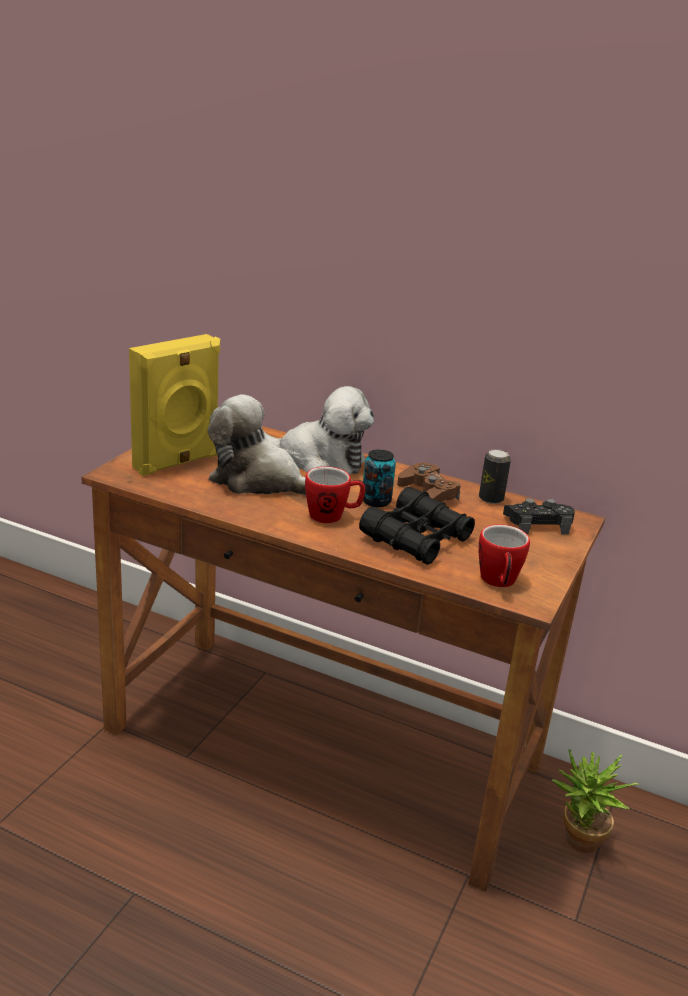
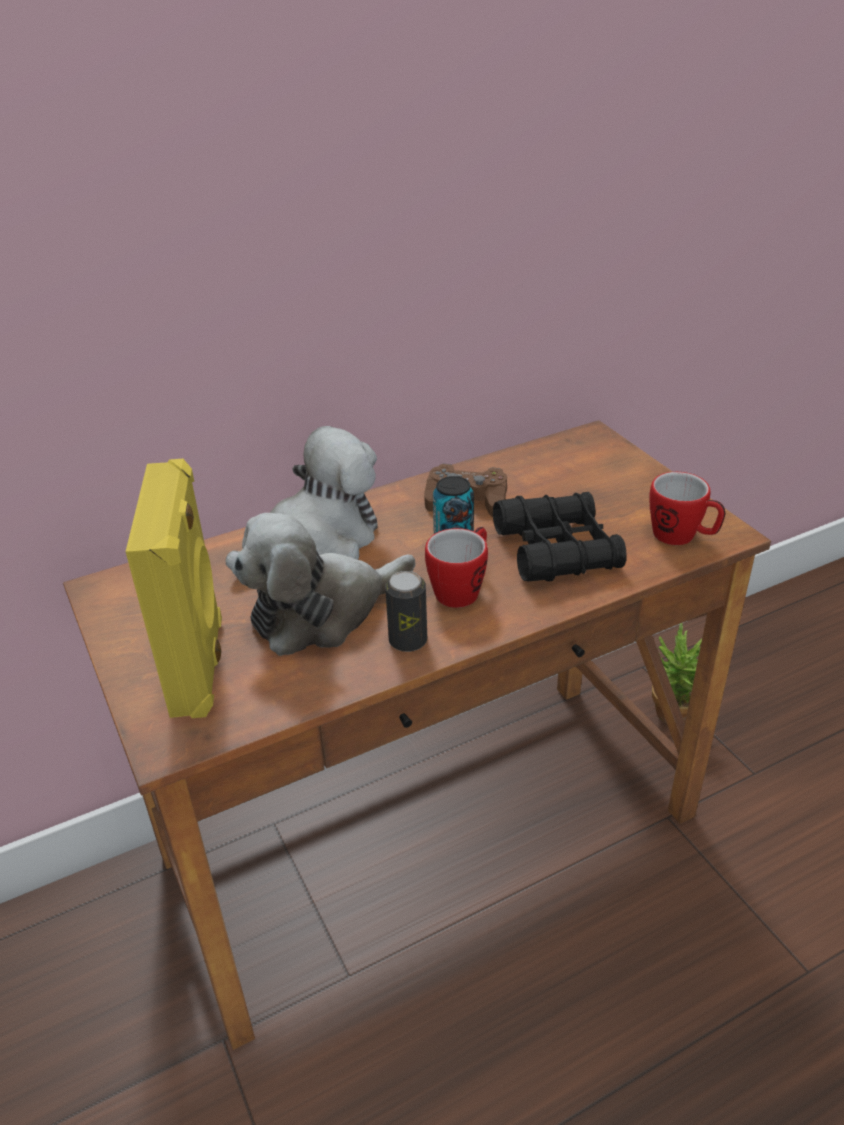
camera: 50 degrees left, 10 degrees up
can [479,449,511,504] -> can moved to [385,571,427,652]
black game controller [503,498,575,534] -> none

